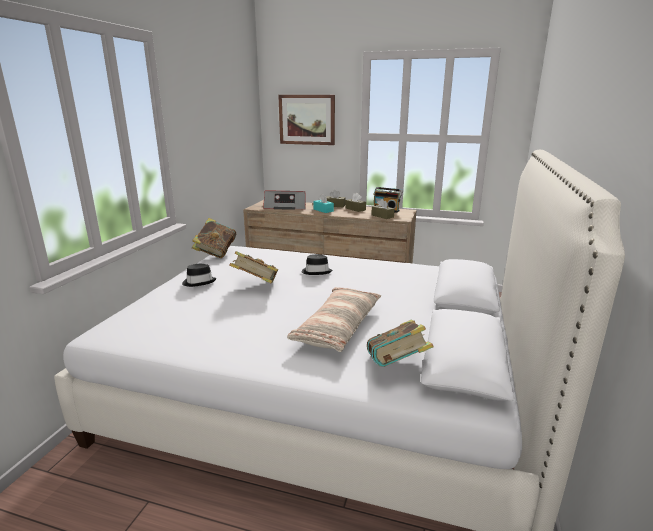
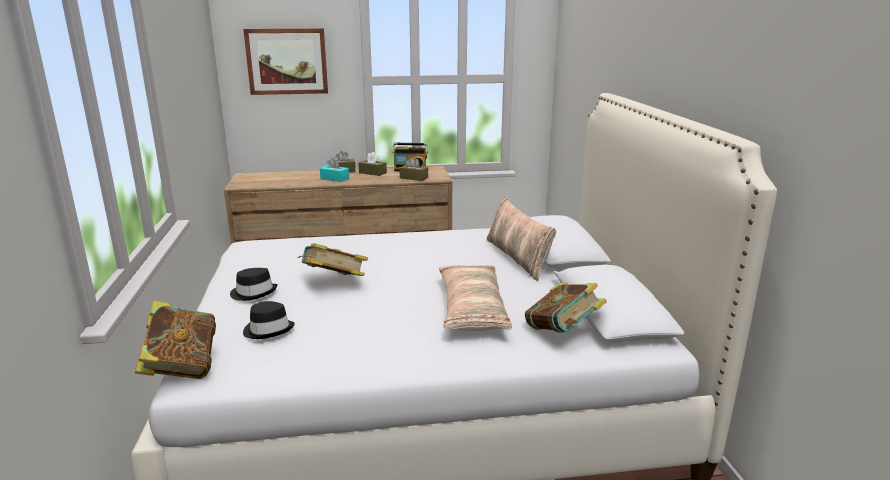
camera: 25 degrees left, 0 degrees up
book [192,218,236,258] -> book moved to [135,301,216,379]
radio [263,191,306,210] -> none
black hat [301,254,332,275] -> black hat moved to [243,301,295,339]
none -> pillow [487,196,556,281]

